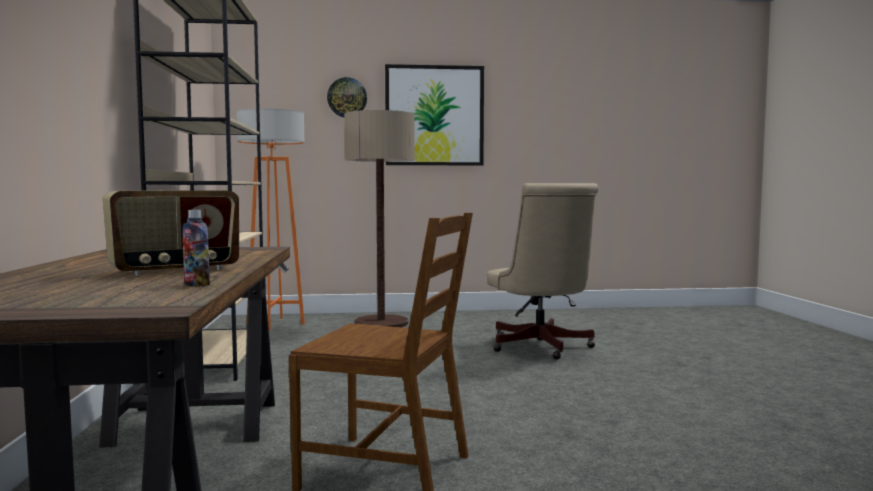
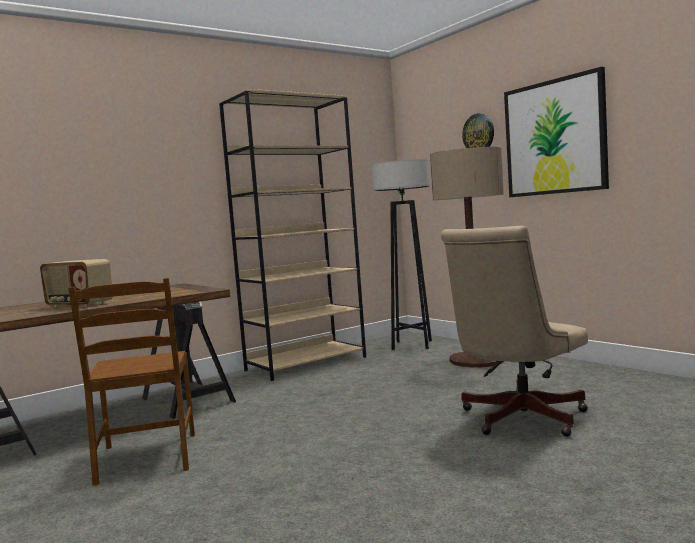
camera: 60 degrees right, 0 degrees up
bottle [182,210,210,286] -> none
orange floor lamp [236,108,305,331] -> grey floor lamp [372,159,432,350]

